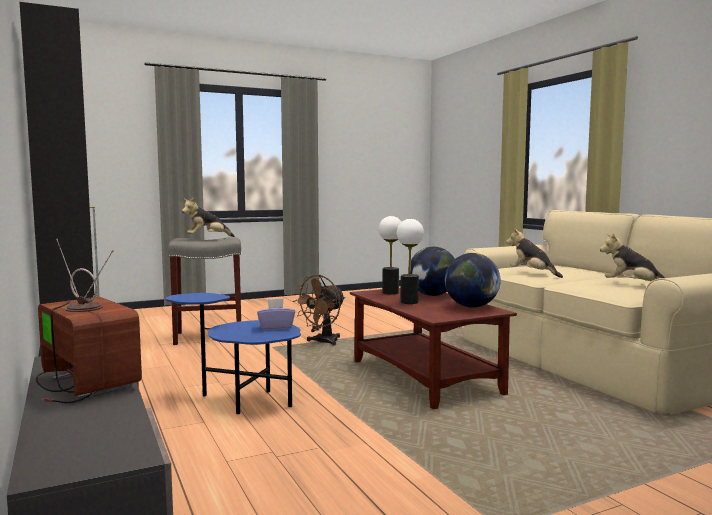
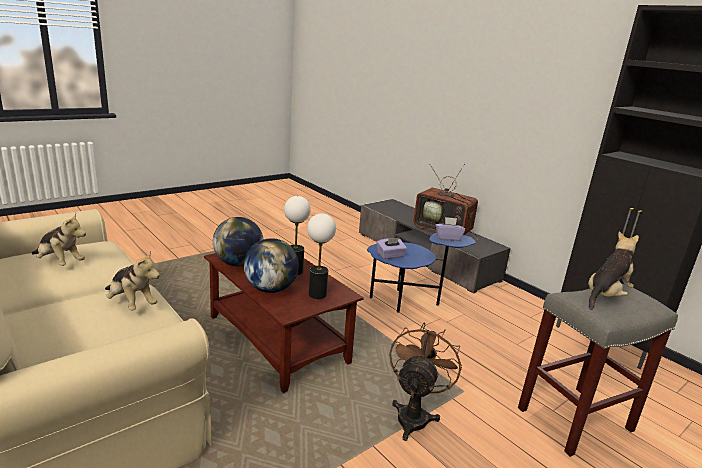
camera: 165 degrees right, 15 degrees up
none -> purple tissue box [436,217,465,241]

